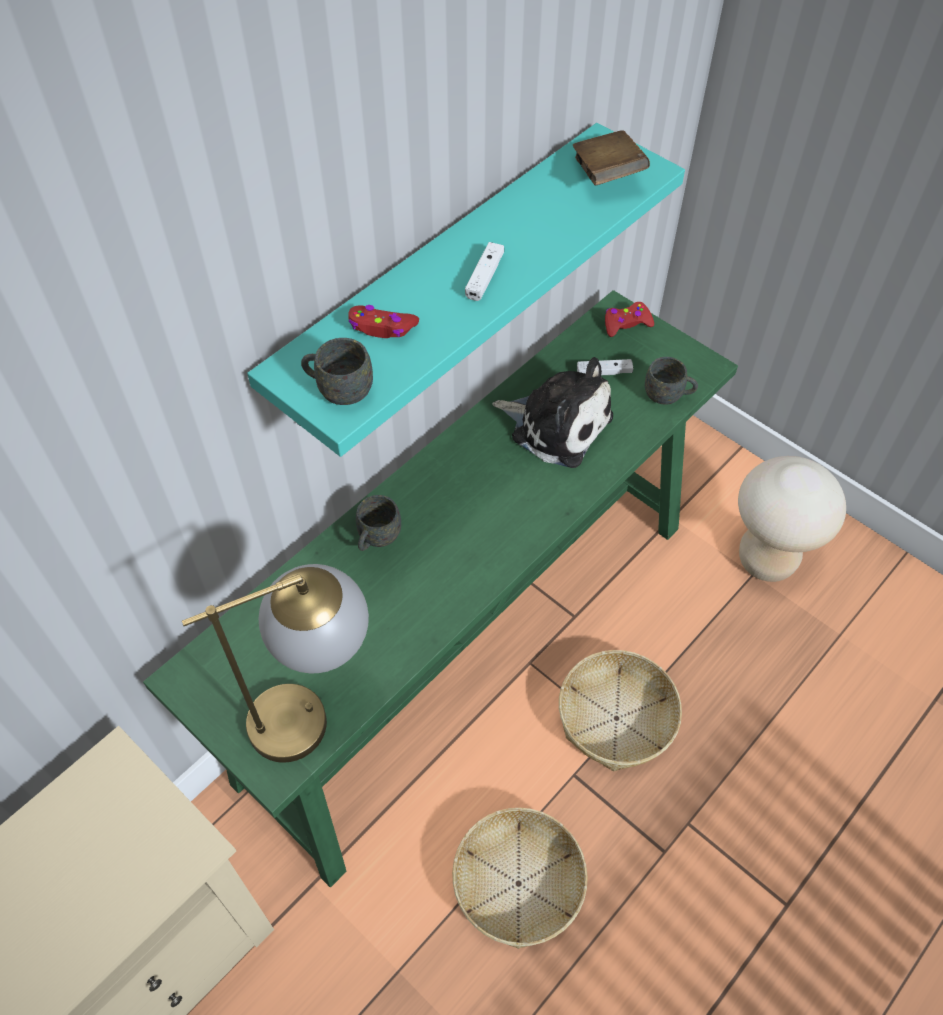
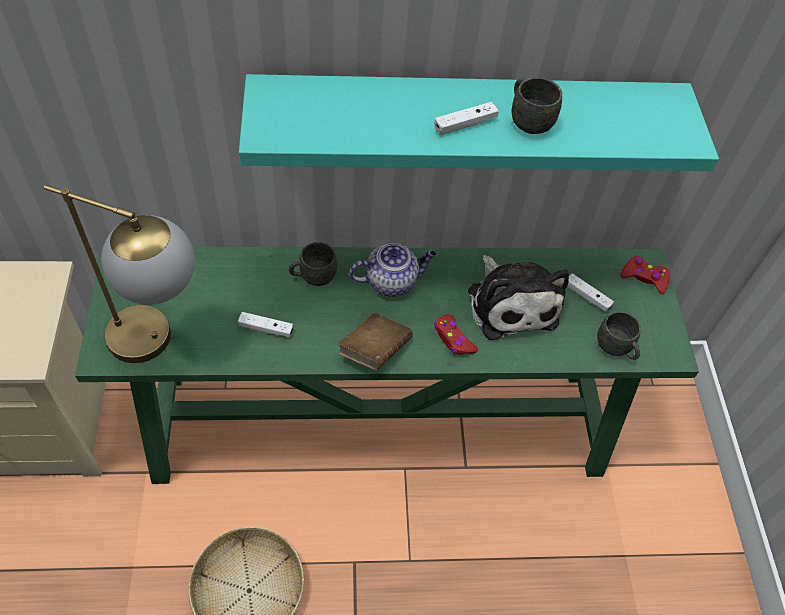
camera: 40 degrees right, 0 degrees up
grey mug [301,338,373,405] -> grey mug moved to [511,77,562,134]
red game controller [348,305,419,338] -> red game controller moved to [434,315,478,355]
basket [559,650,682,772] -> none
brown book [572,130,650,185] -> brown book moved to [338,313,413,370]
beige stool [738,456,846,582] -> none
none -> white game controller [238,312,294,337]
none -> teapot [349,243,436,297]

